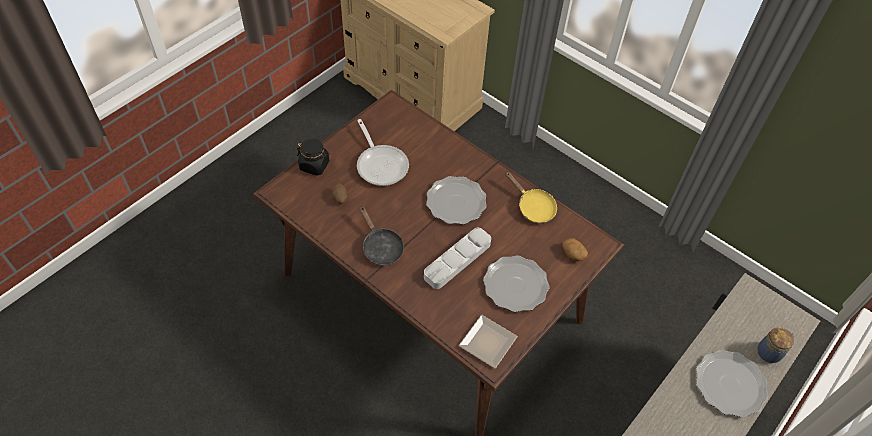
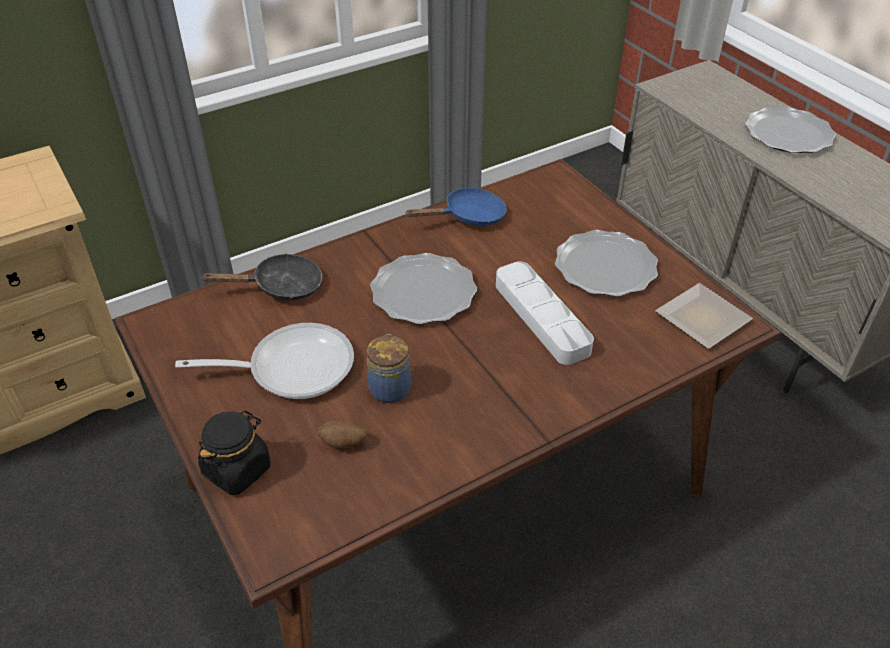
camera: 70 degrees left, 10 degrees down
black frying pan [360,206,404,265] -> black frying pan moved to [201,253,322,301]
yellow frying pan [505,172,557,223] -> blue frying pan [405,188,507,226]
potato [563,238,588,261] -> none
jar [758,327,795,363] -> jar moved to [367,334,411,403]

